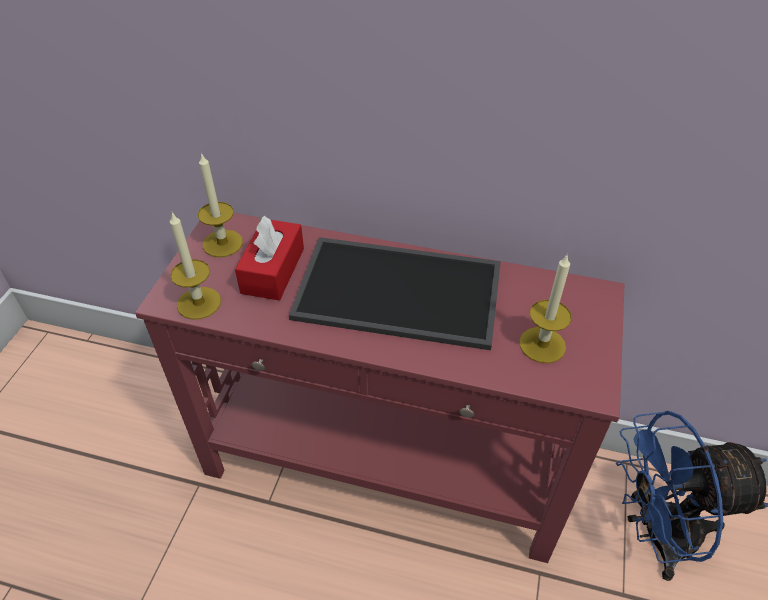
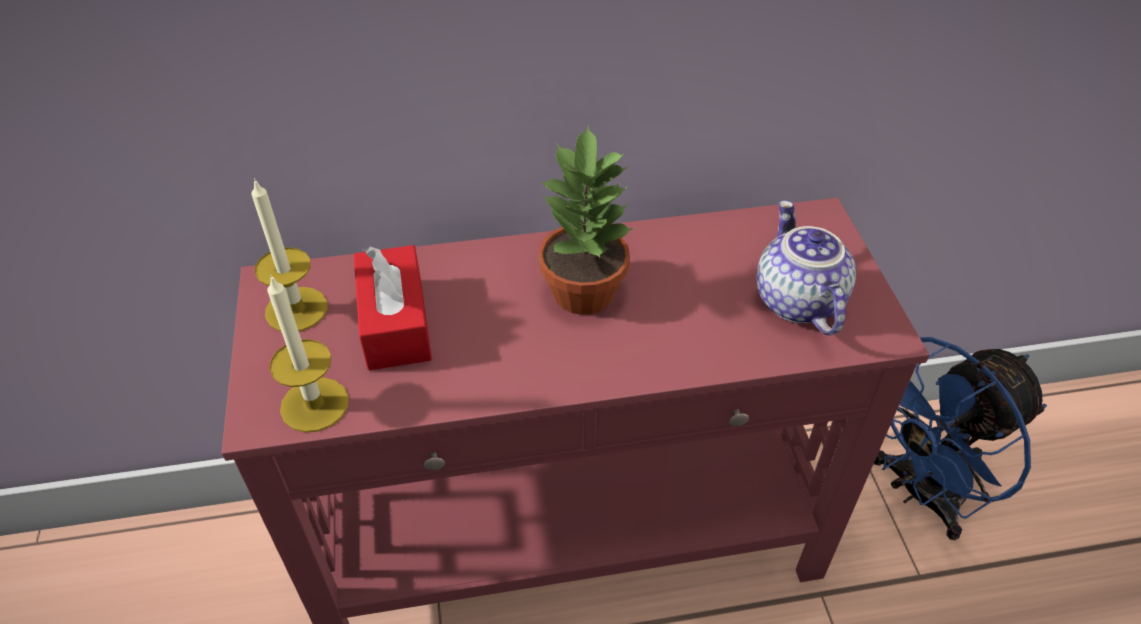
camera: 25 degrees left, 0 degrees up
tray [289,237,501,350] -> potted plant [539,125,634,315]
candle [519,255,572,363] -> teapot [756,200,856,335]

